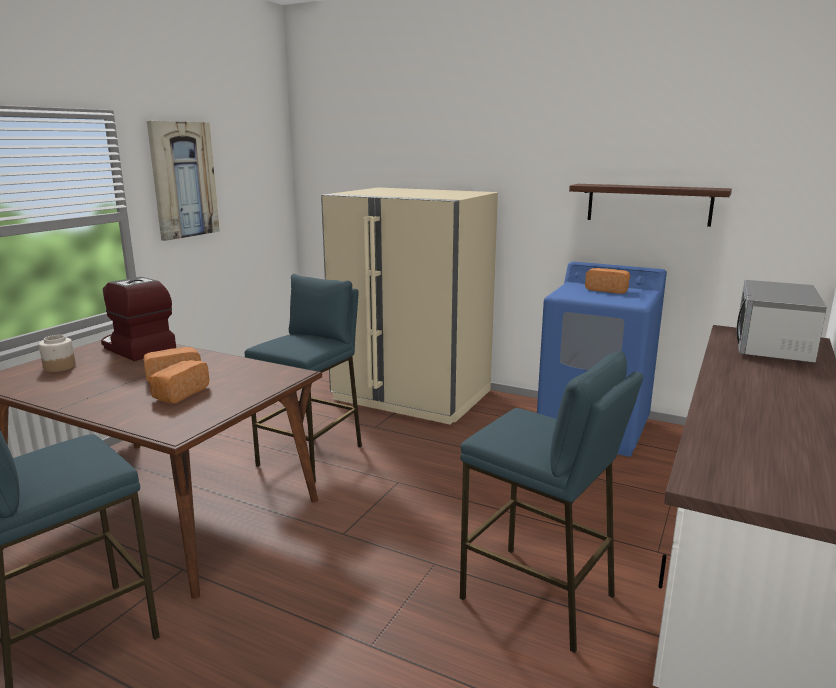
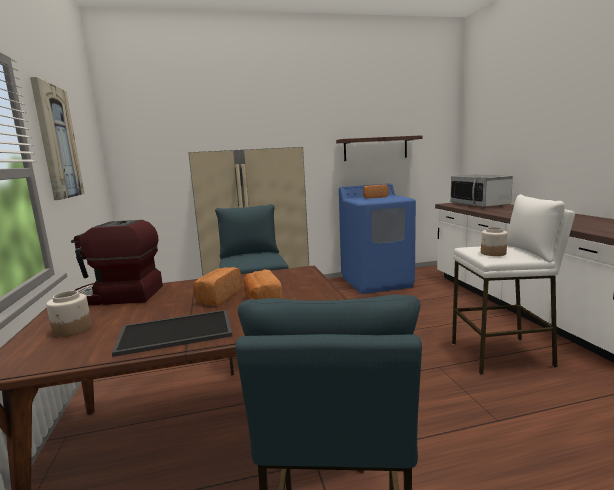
camera: 40 degrees left, 5 degrees down
blue stool [460,351,643,653] -> white stool [452,194,575,375]
none -> tray [112,310,232,357]
none -> jar [481,227,508,256]

